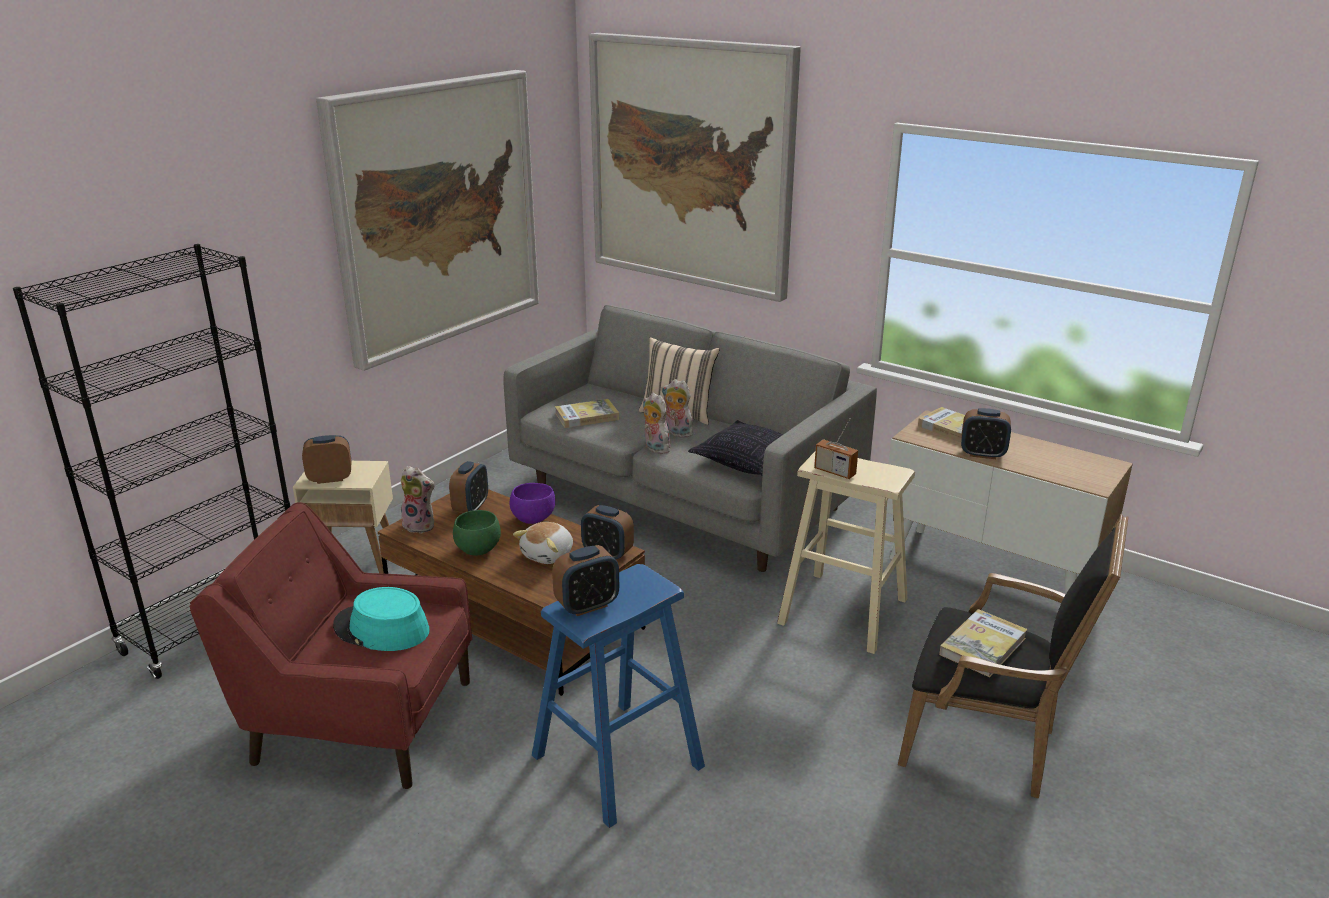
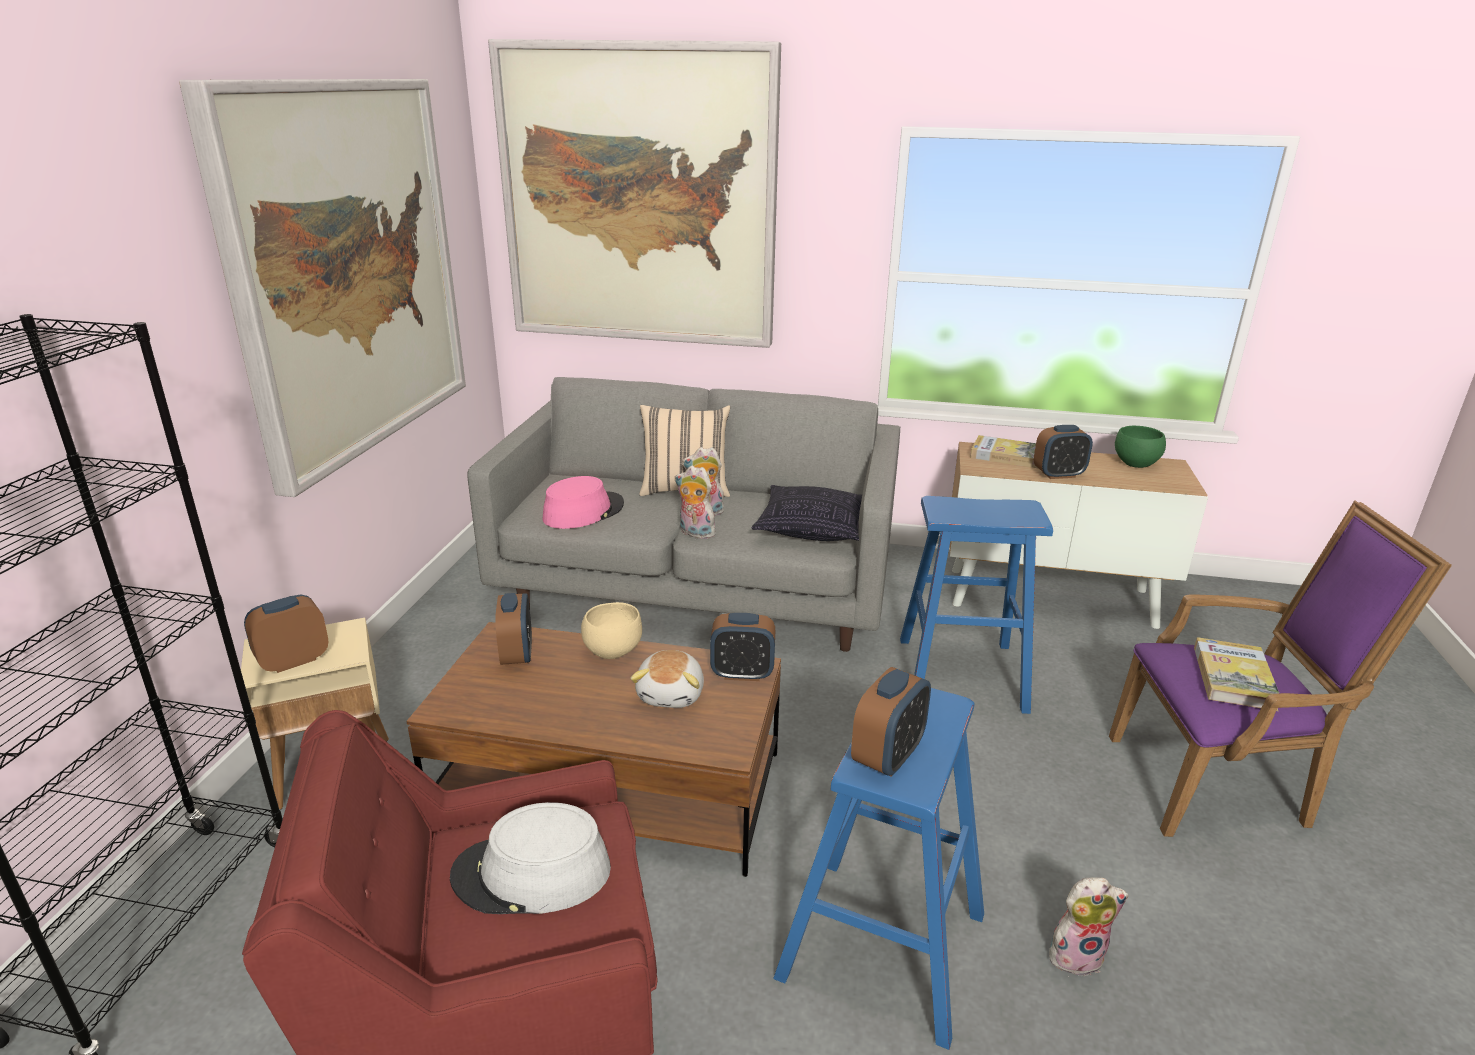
camera: 25 degrees left, 0 degrees up
turquoise hat [333,587,430,651] -> grey hat [450,802,611,914]
plush toy [400,466,435,533] -> plush toy moved to [1049,877,1129,977]
green bowl [453,510,501,556] -> green bowl moved to [1115,426,1166,468]
purple bowl [510,483,555,524] -> beige bowl [581,602,642,659]
book [555,399,619,428] -> pink hat [543,476,624,529]
beige stool [777,452,915,654] -> blue stool [900,496,1053,714]
radio [814,418,858,479] -> none
black armchair [898,514,1128,799] -> purple armchair [1109,500,1452,837]

